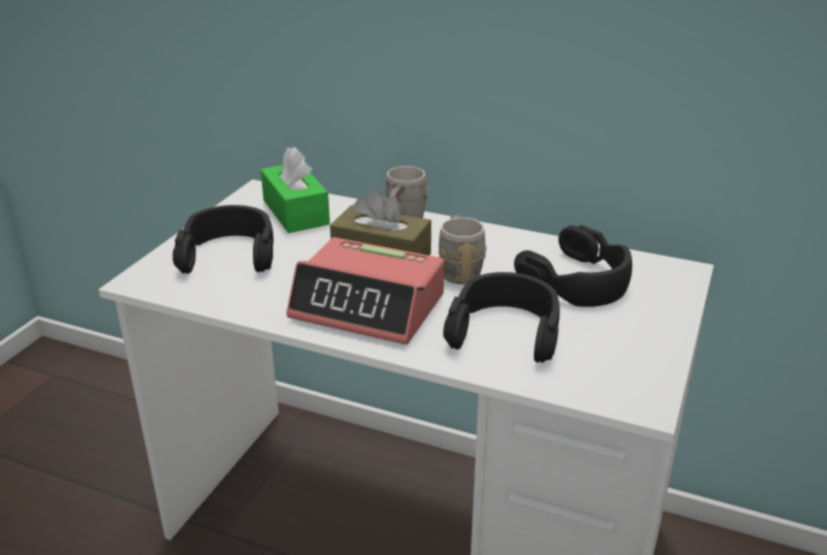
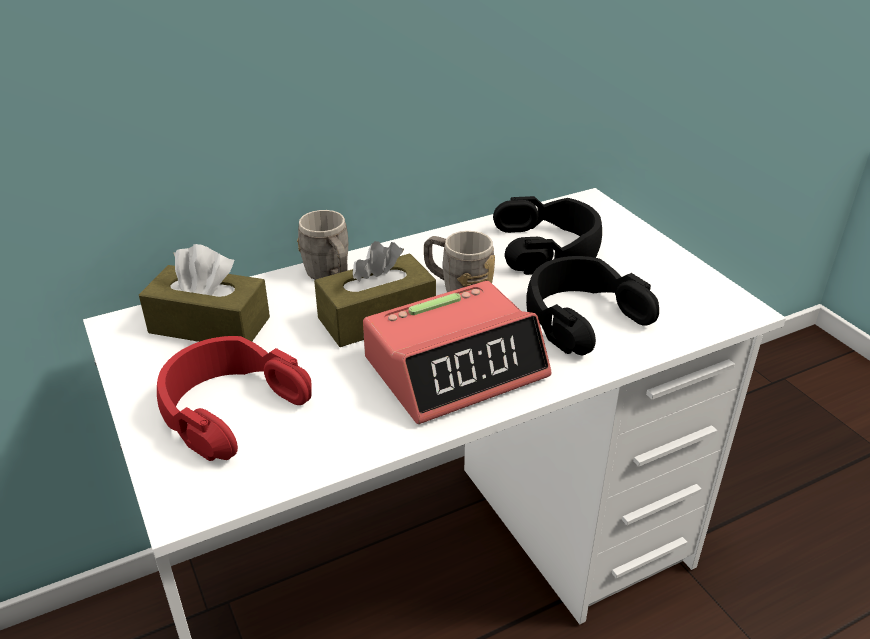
camera: 50 degrees left, 5 degrees up
black headphones [173,205,273,274] -> red headphones [157,336,312,461]
green tissue box [261,147,330,233] -> brown tissue box [139,244,270,342]

